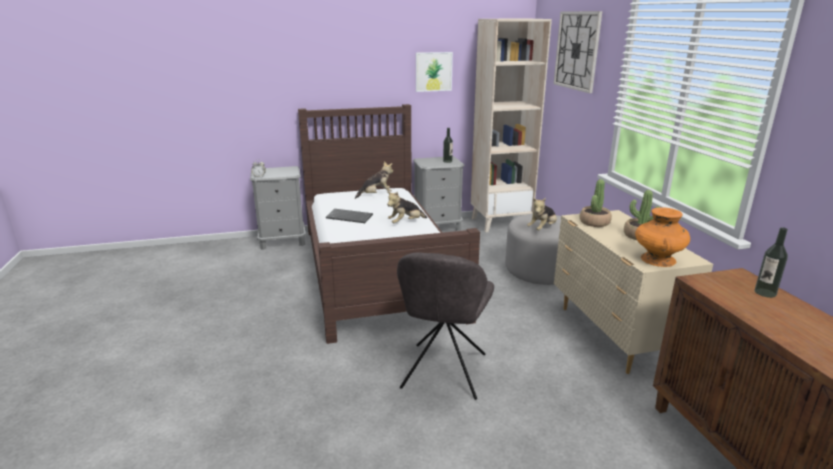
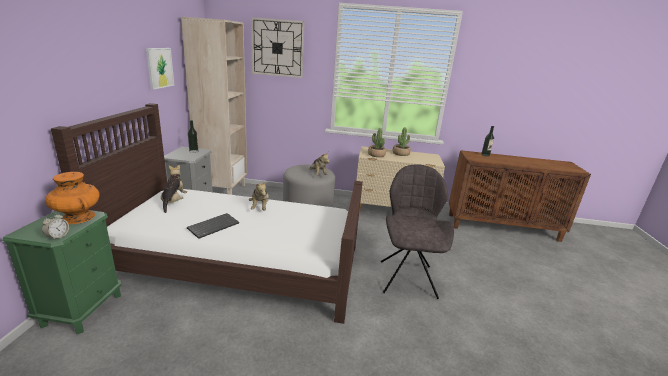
camera: 70 degrees left, 0 degrees up
grey nightstand [250,166,306,250] -> green nightstand [2,210,122,334]
grey chair [397,253,494,400] -> grey chair turned 120 degrees counterclockwise [381,164,454,299]
orange vase [635,208,690,267] -> orange vase moved to [45,172,100,224]

